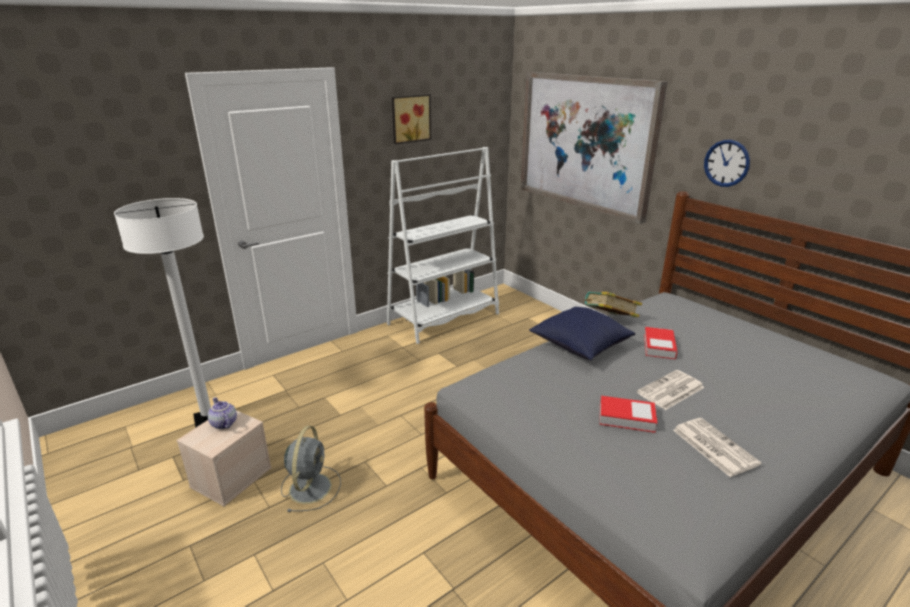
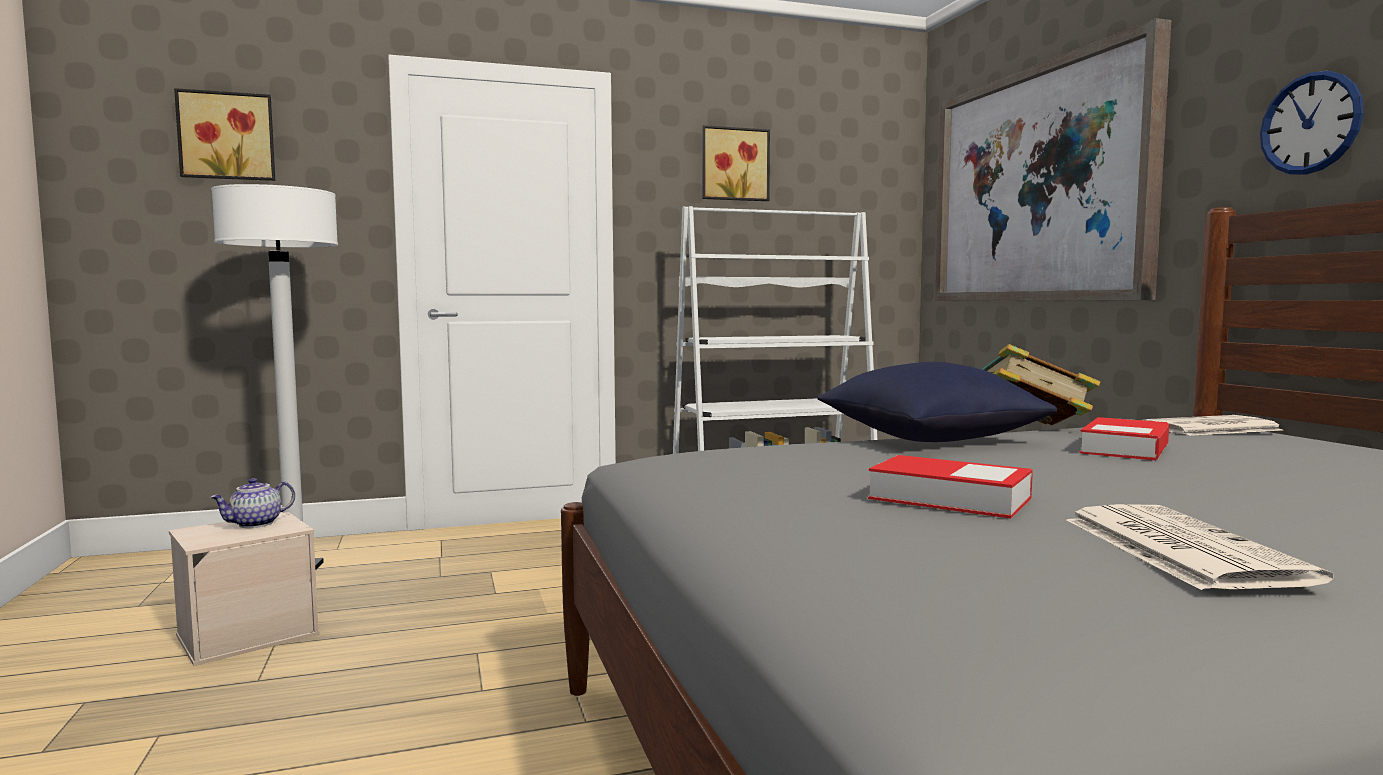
camera: 20 degrees right, 20 degrees down
teapot [208,397,237,429] -> teapot turned 120 degrees counterclockwise [210,478,295,528]
grey fan [281,426,341,512] -> none
newspaper [637,370,705,410] -> newspaper moved to [1143,415,1283,436]
none -> picture [174,88,275,181]

